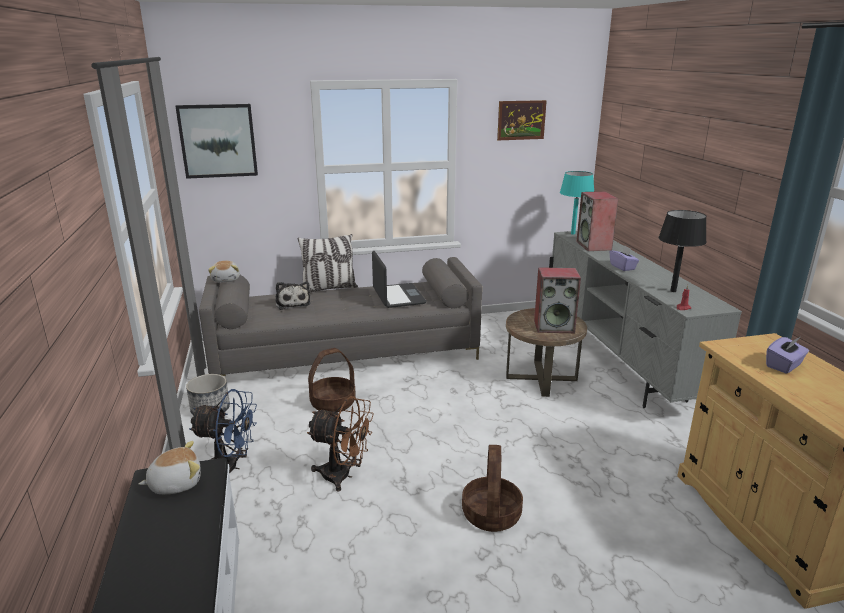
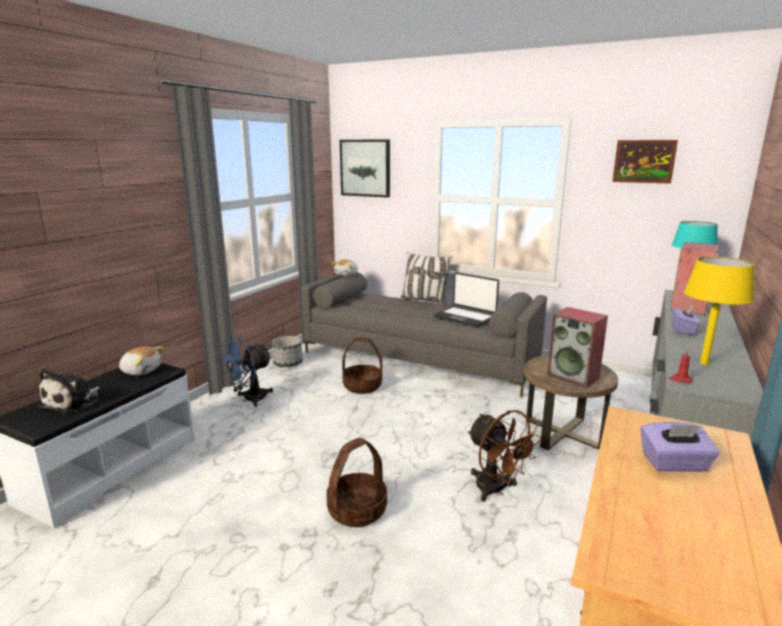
camera: 40 degrees right, 5 degrees down
blue fan [189,389,257,473] -> blue fan turned 90 degrees clockwise [219,337,273,407]
plush toy [275,282,311,310] -> plush toy moved to [39,368,100,413]
brown fan [307,396,374,492] -> brown fan moved to [467,410,541,502]
laptop [372,251,426,308] -> laptop turned 105 degrees clockwise [434,272,499,327]
black table lamp [658,210,707,292] -> yellow table lamp [684,257,754,365]

